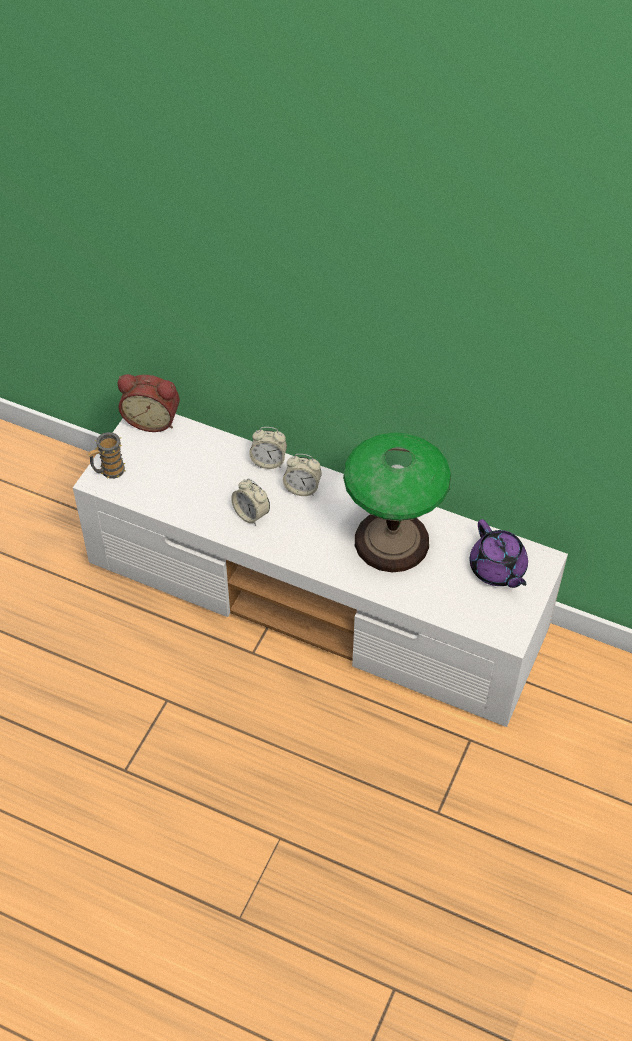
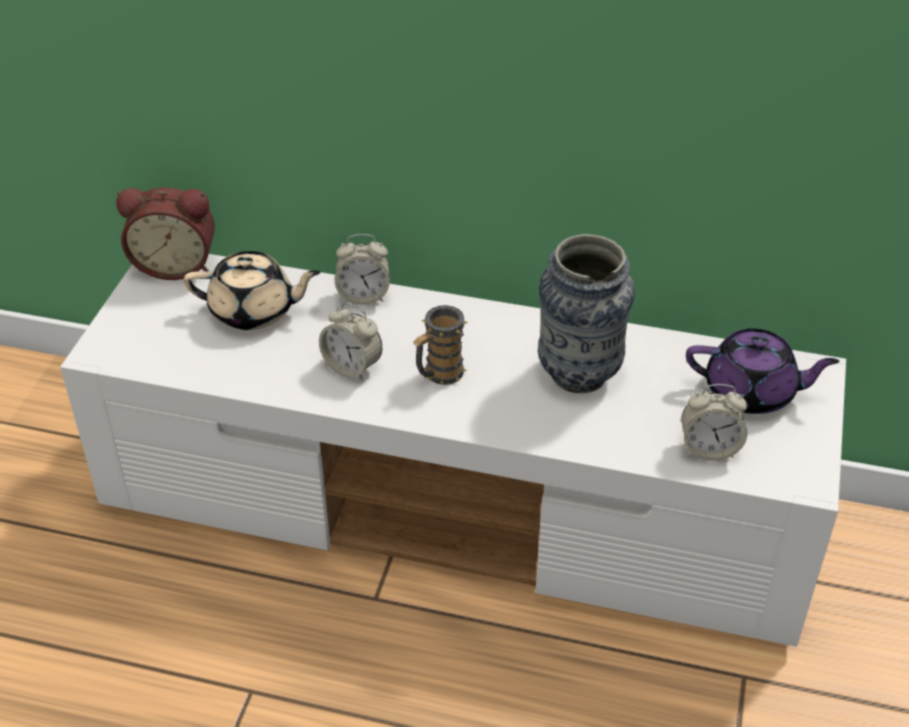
camera: 10 degrees left, 10 degrees down
mug [87,432,126,479] -> mug moved to [413,305,468,385]
alarm clock [283,454,322,496] -> alarm clock moved to [681,384,748,461]
table lamp [343,432,451,573] -> vase [538,234,635,394]
purple teapot [470,519,528,588] -> purple teapot turned 45 degrees counterclockwise [686,328,840,414]
none -> beige teapot [184,251,321,330]

